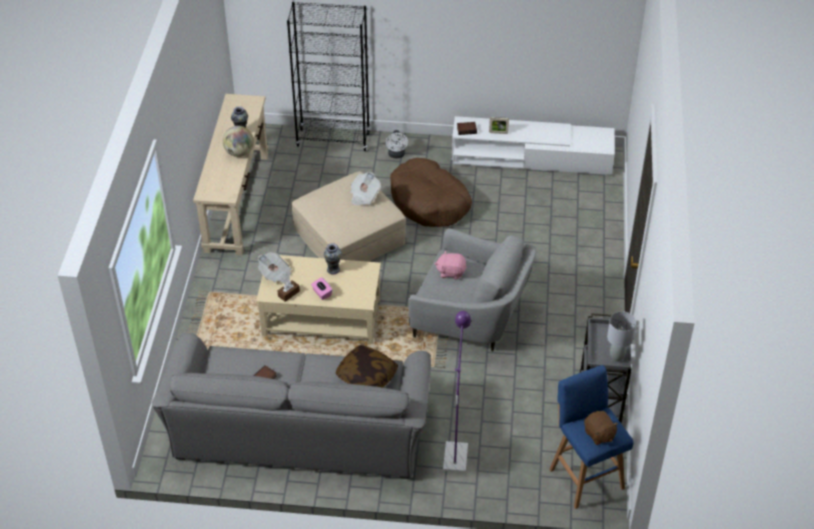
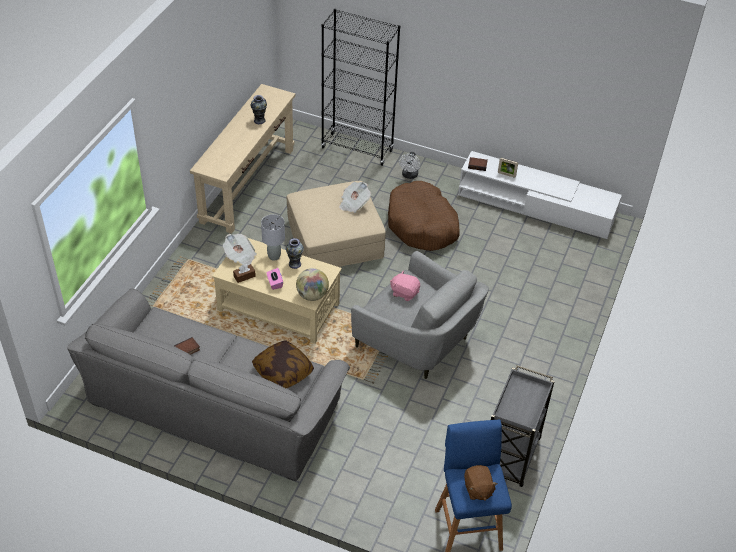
camera: 15 degrees right, 0 degrees up
globe [223,126,254,157] -> globe moved to [296,268,329,301]
purple floor lamp [443,311,471,473] -> none
grey table lamp [607,311,636,361] -> grey table lamp moved to [261,214,285,261]

